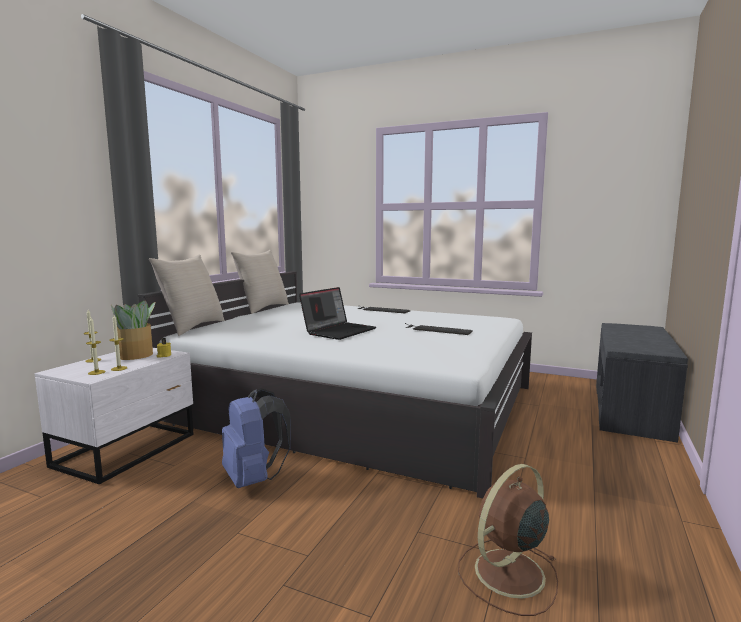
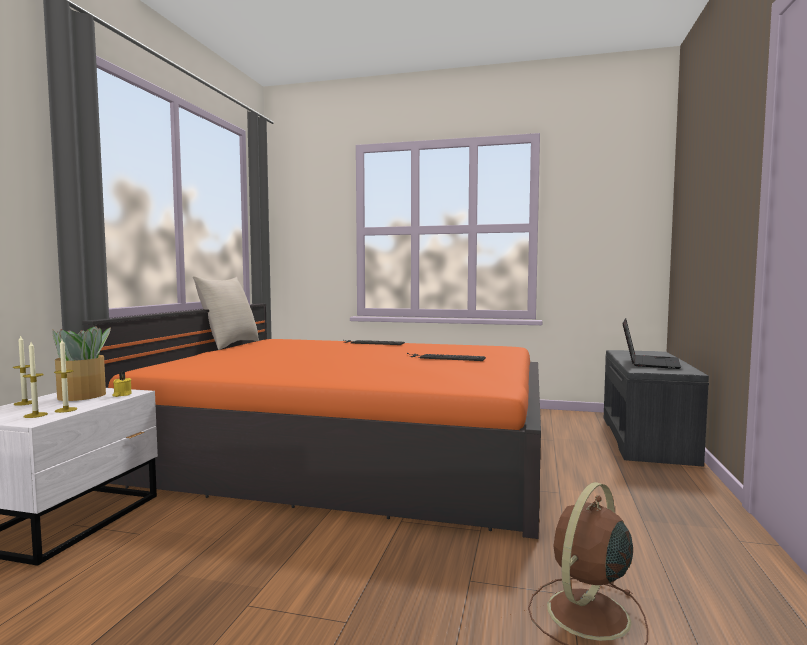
camera: 10 degrees left, 5 degrees down
white bed [137,271,532,499] -> orange bed [82,304,541,539]
beige pillow [149,254,225,336] -> none
blue backpack [222,388,291,488] -> none
laptop [299,287,376,340] -> laptop moved to [622,318,681,369]

